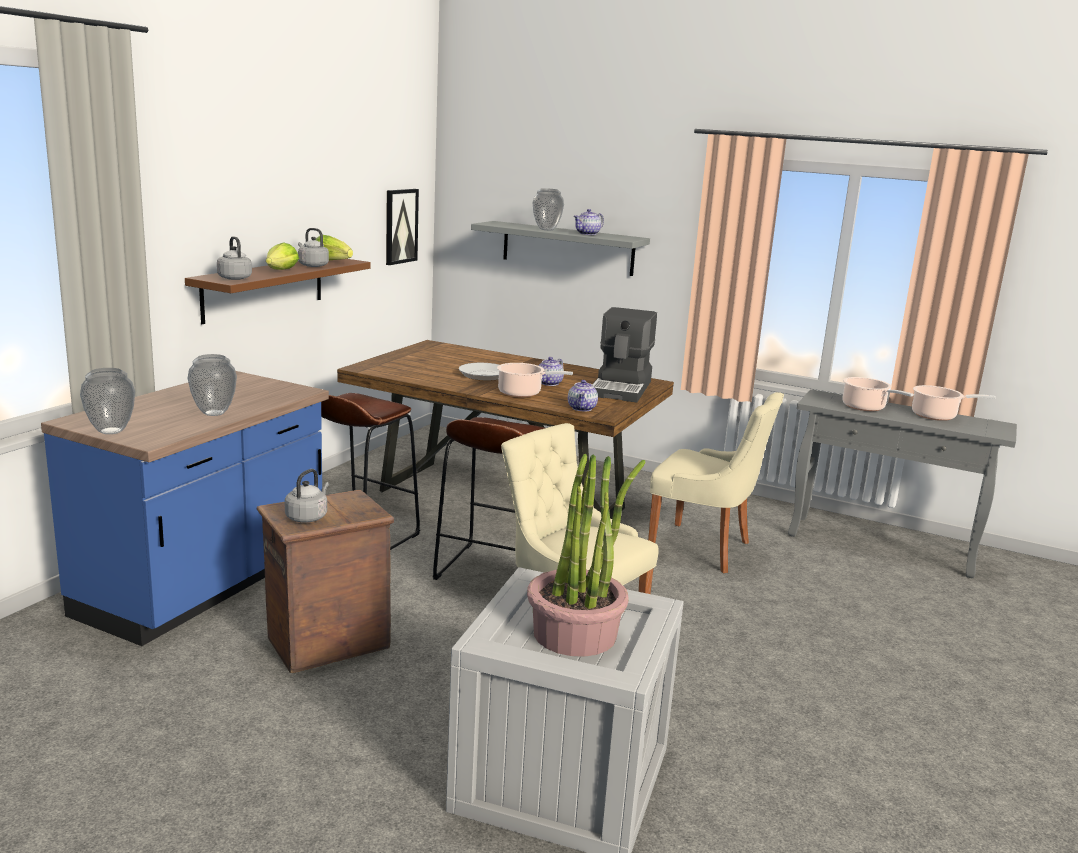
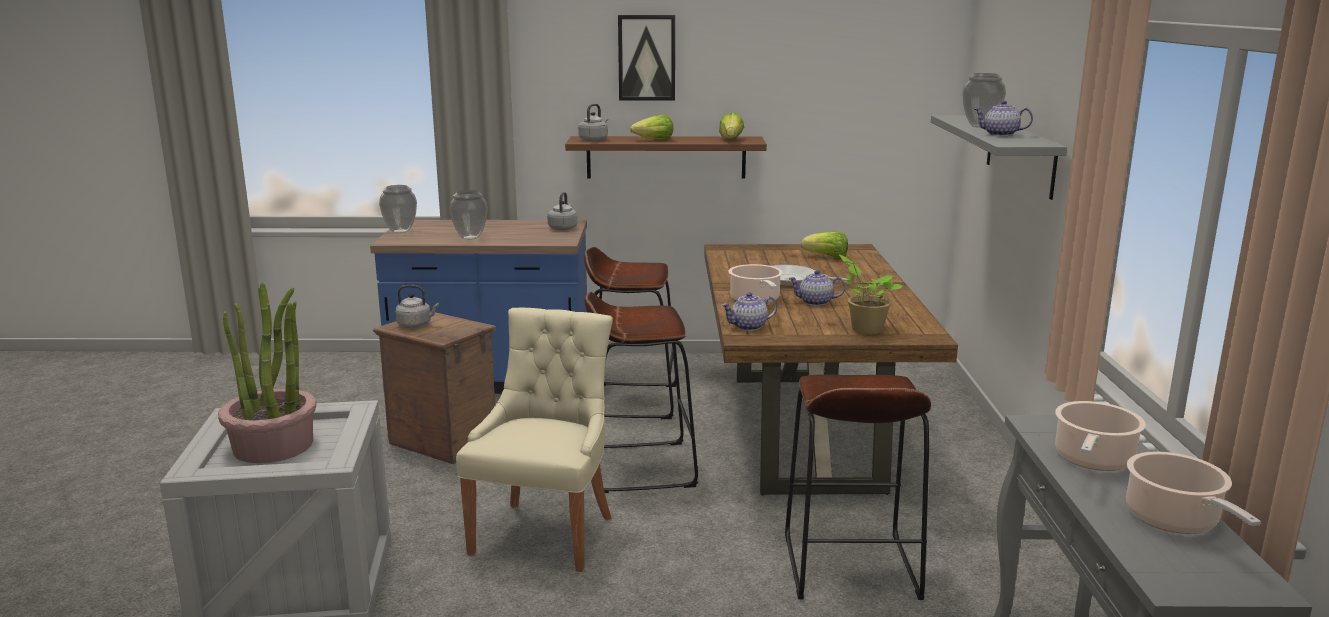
camera: 65 degrees right, 0 degrees up
grey kettle [298,228,329,267] -> grey kettle moved to [547,192,577,230]
picture [386,189,419,265] -> picture moved to [618,15,675,101]
coffee machine [592,307,657,403] -> potted plant [839,254,903,334]
beige chair [648,392,784,573] -> brown stool [785,374,931,600]
none -> lettuce [801,232,848,259]

